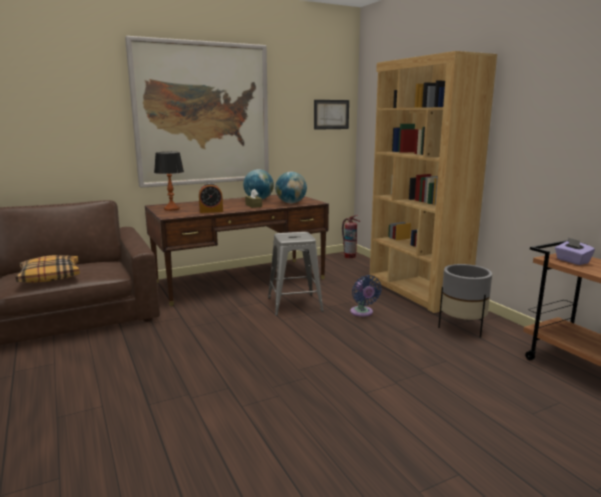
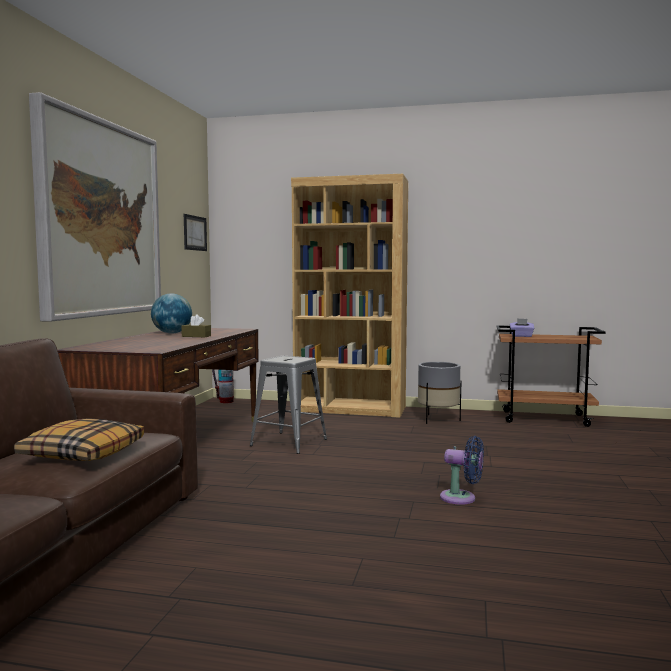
camera: 50 degrees left, 10 degrees down
table lamp [154,152,184,211] -> none
alarm clock [199,183,223,213] -> none
globe [275,172,307,203] -> none
blue fan [350,275,382,317] -> blue fan moved to [440,436,484,505]

